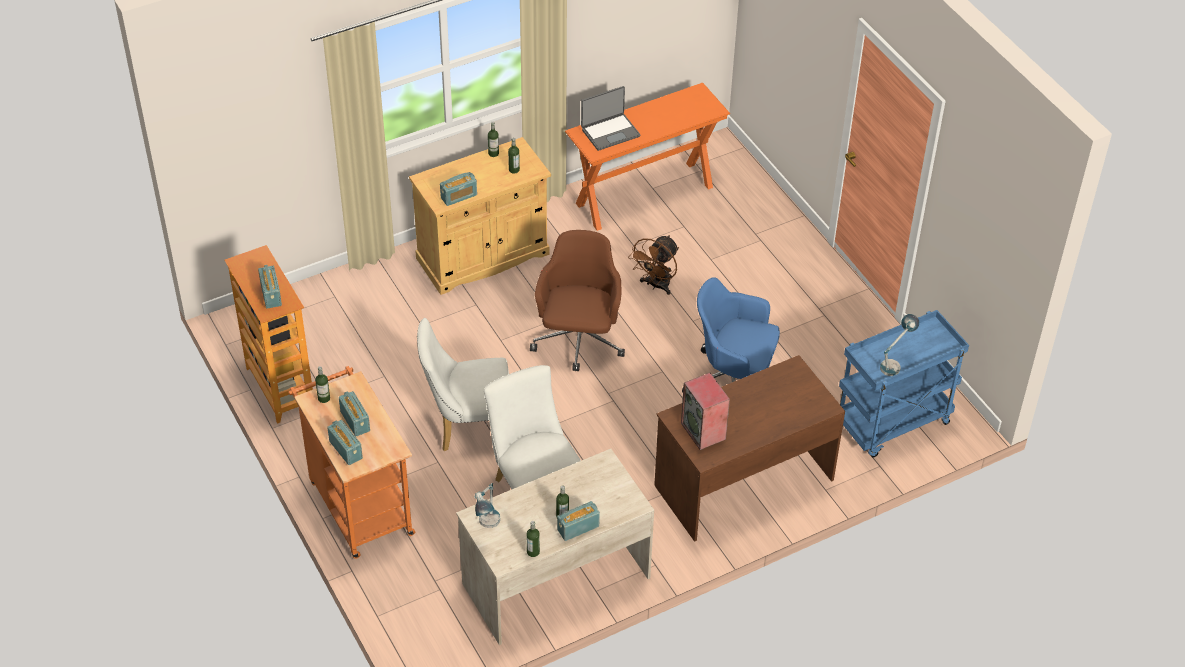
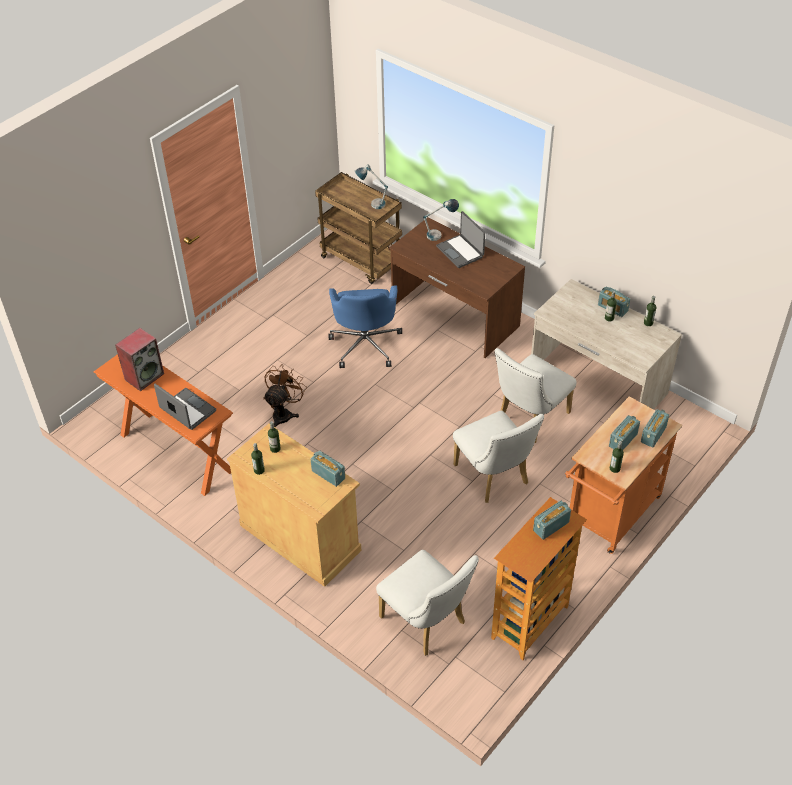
camera: 110 degrees left, 0 degrees up
table lamp [474,483,500,528] -> table lamp moved to [423,199,459,241]
brown office chair [530,230,625,371] -> none
brown fan [628,235,679,295] -> brown fan turned 75 degrees counterclockwise [263,364,307,428]
speaker [681,373,730,450] -> speaker moved to [115,328,164,391]
blue cart [839,310,969,457] -> brown cart [315,172,402,284]
none -> white chair [376,550,479,656]
none -> laptop [436,211,485,268]

